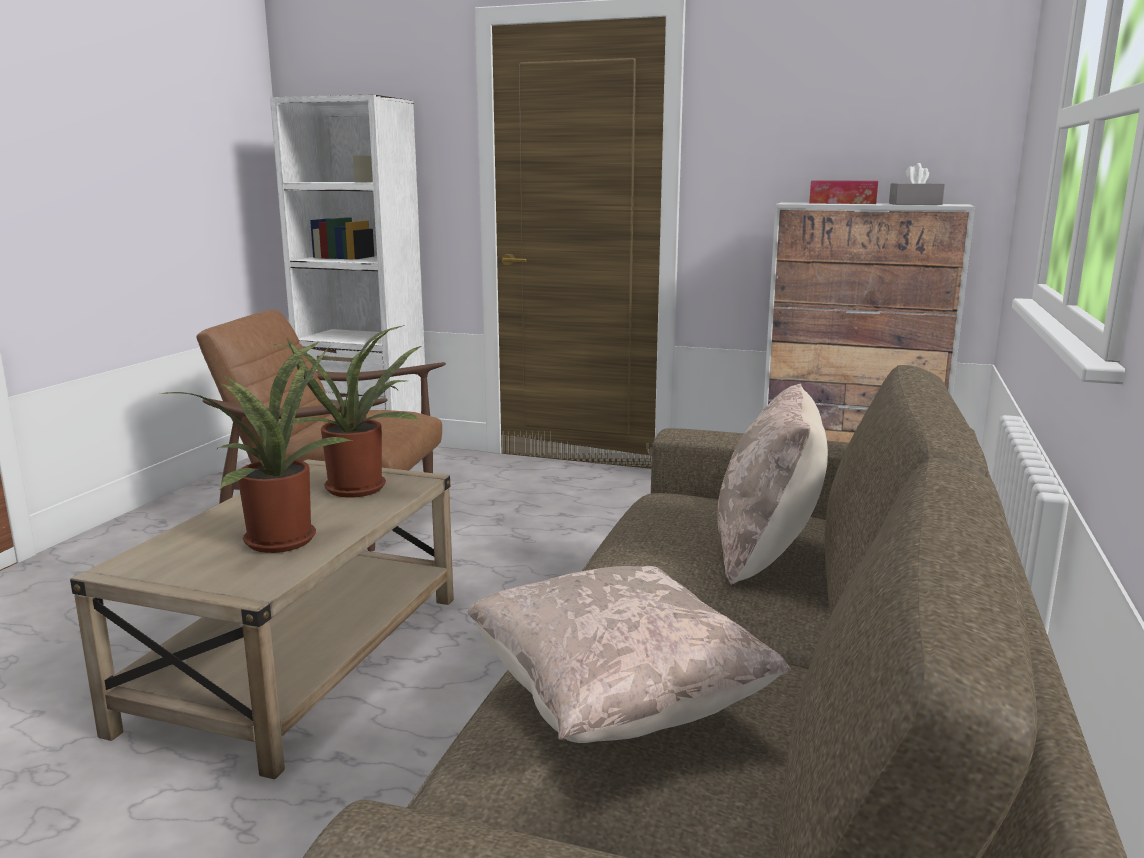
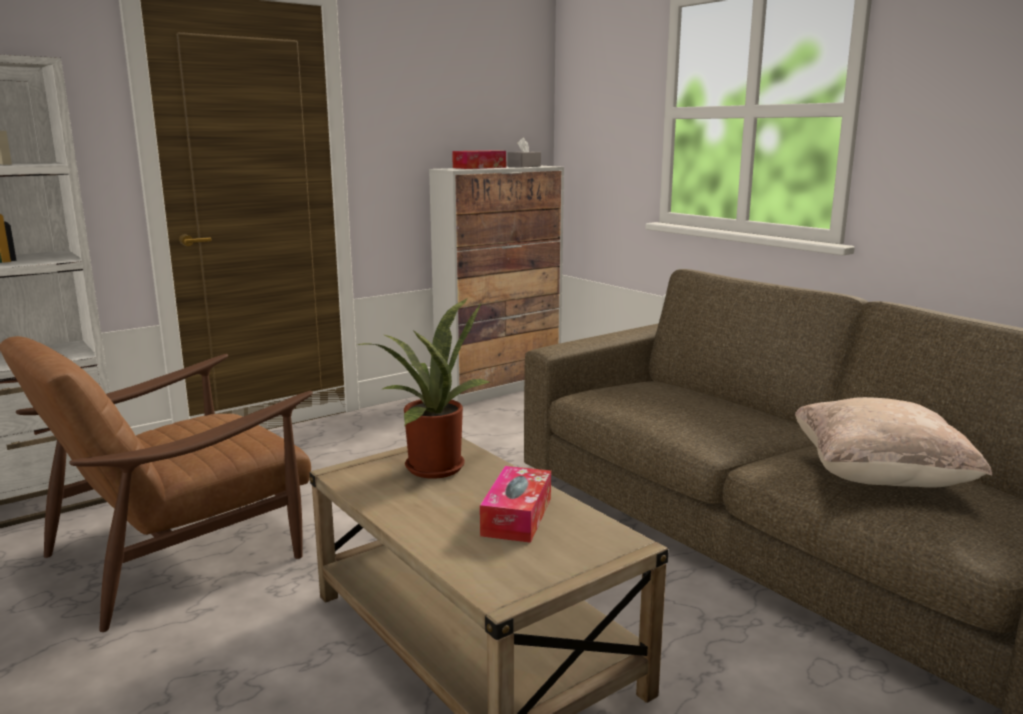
camera: 55 degrees left, 0 degrees up
potted plant [160,342,352,553] -> tissue box [480,466,551,543]
beige pillow [717,384,828,585] -> none

